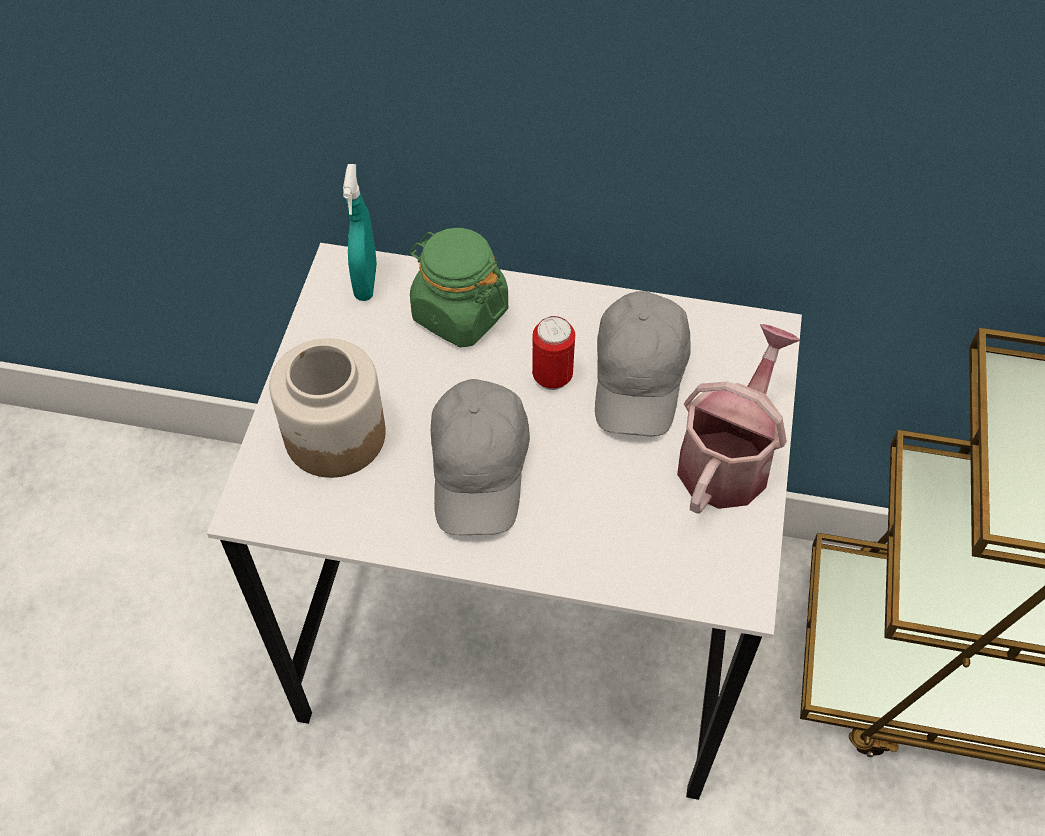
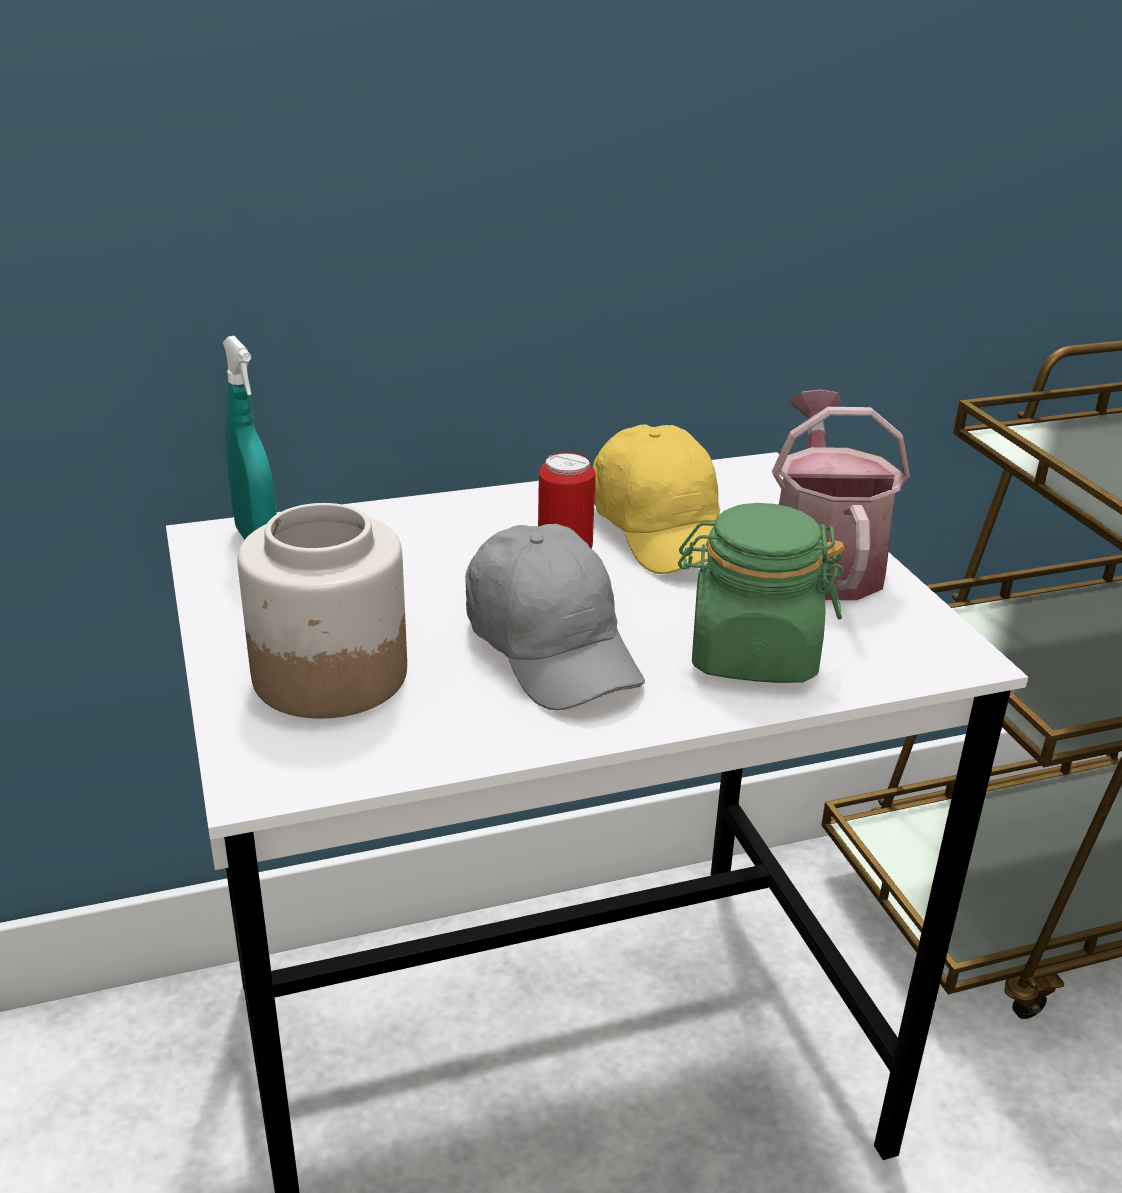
camera: 30 degrees left, 25 degrees down
green jar [410,228,508,348] -> green jar moved to [678,503,845,683]
grey cap [595,291,691,436] -> yellow cap [593,424,720,574]

